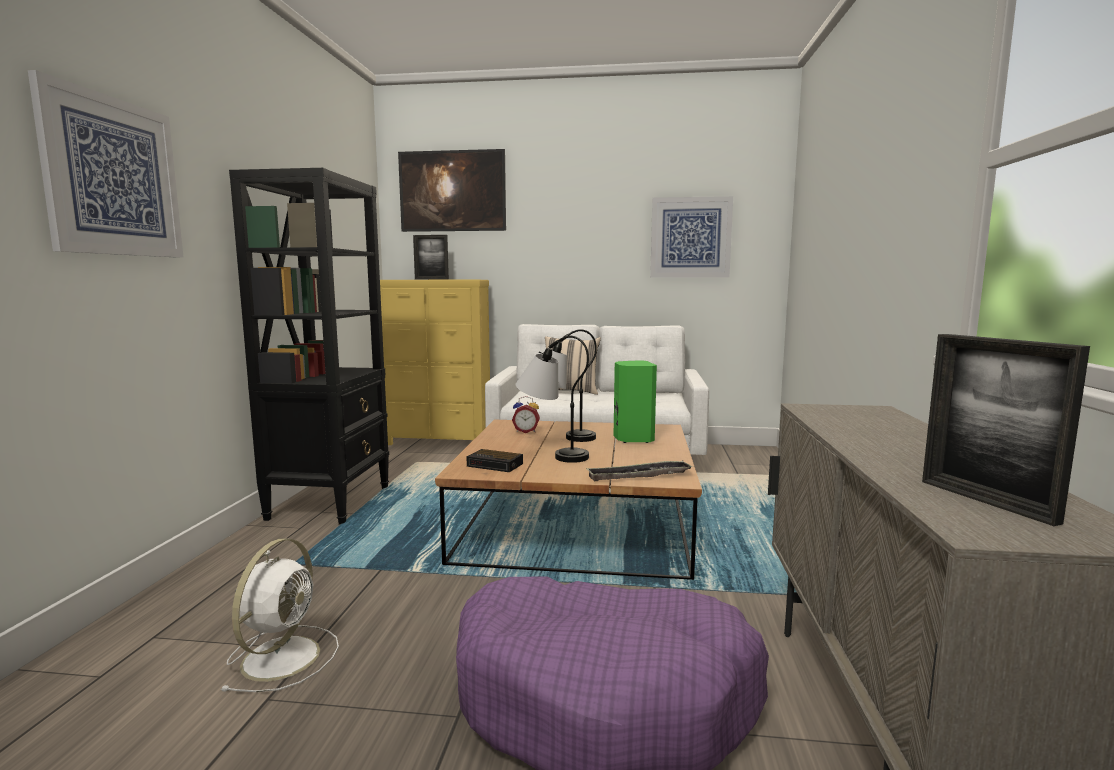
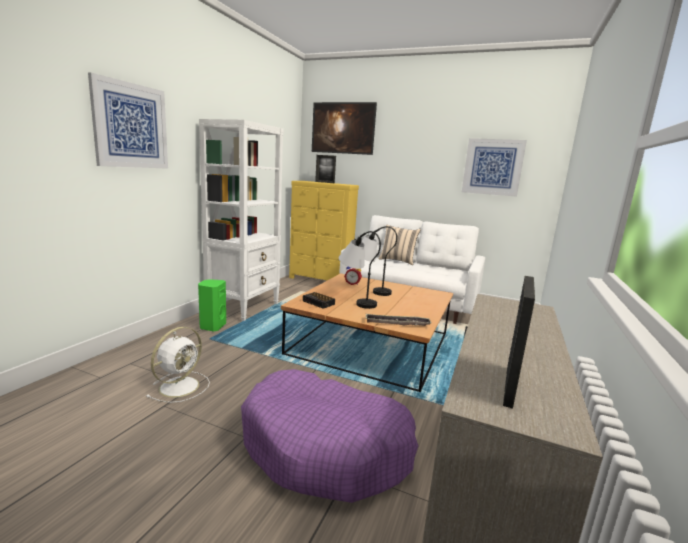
camera: 15 degrees right, 5 degrees up
black bookcase [229,168,389,525] -> white bookcase [199,119,284,321]
green speaker [614,360,657,443] -> green speaker moved to [198,279,226,331]
picture frame [922,334,1090,526] -> picture frame turned 150 degrees counterclockwise [503,276,535,409]

